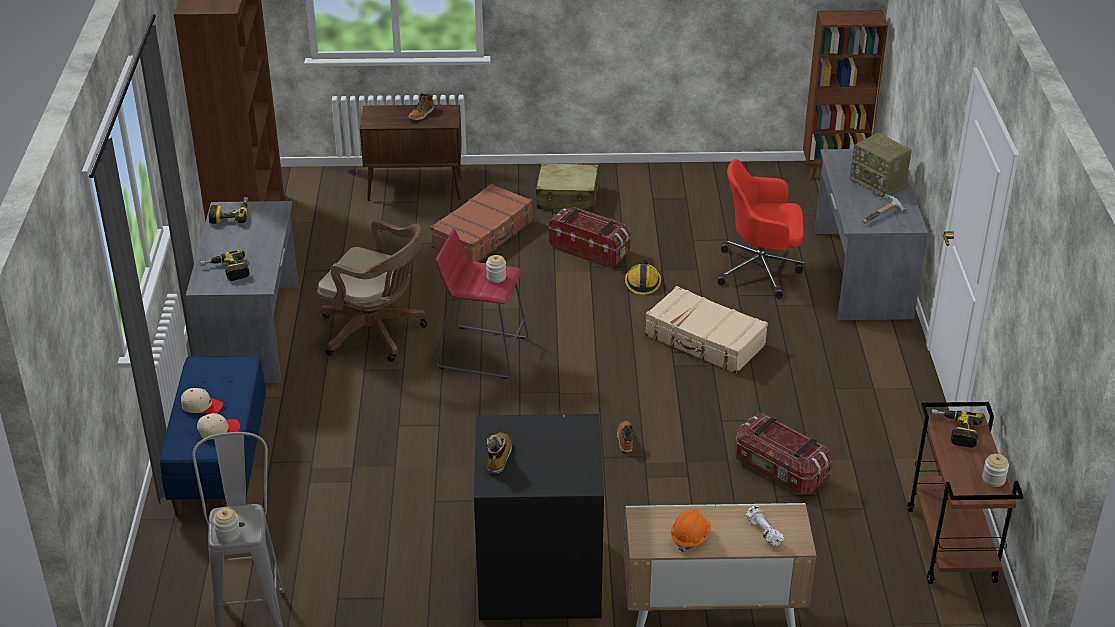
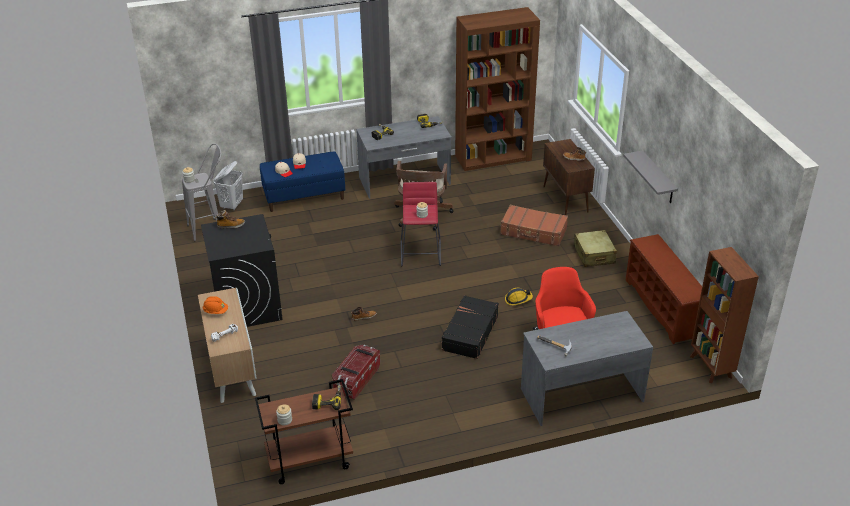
camera: 75 degrees right, 0 degrees up
storage box [549,207,631,269] -> none
beige suitcase [645,286,768,374] -> black suitcase [441,295,499,359]
radio [850,133,912,197] -> none
none -> white laundry basket [214,161,243,210]
none -> grey shelf [623,150,678,203]
none -> brown shoe rack [626,234,702,344]

